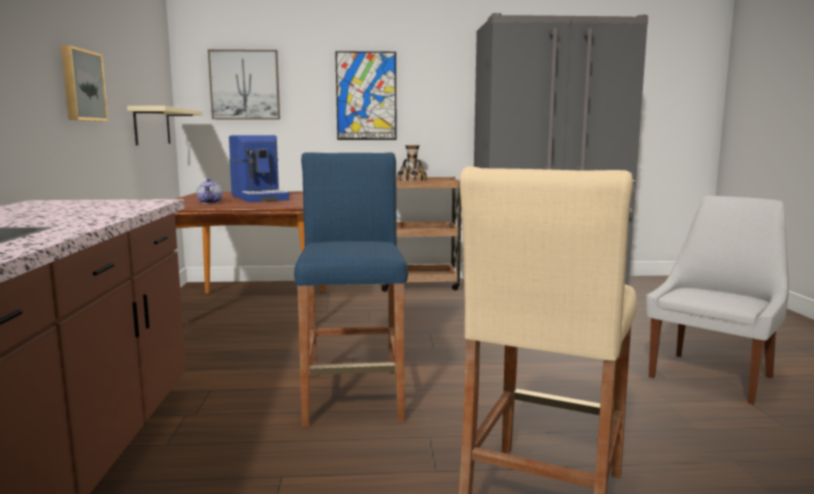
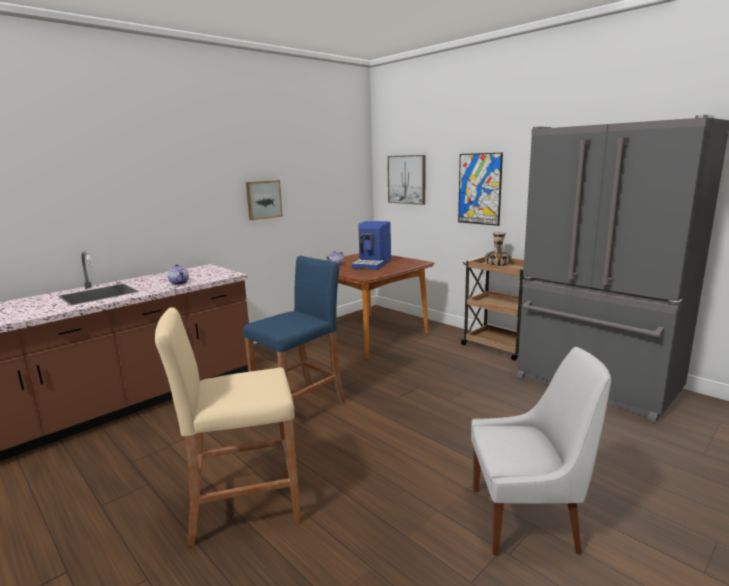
camera: 50 degrees right, 5 degrees up
beige shelf [127,106,203,145] -> none
none -> teapot [167,264,189,285]

